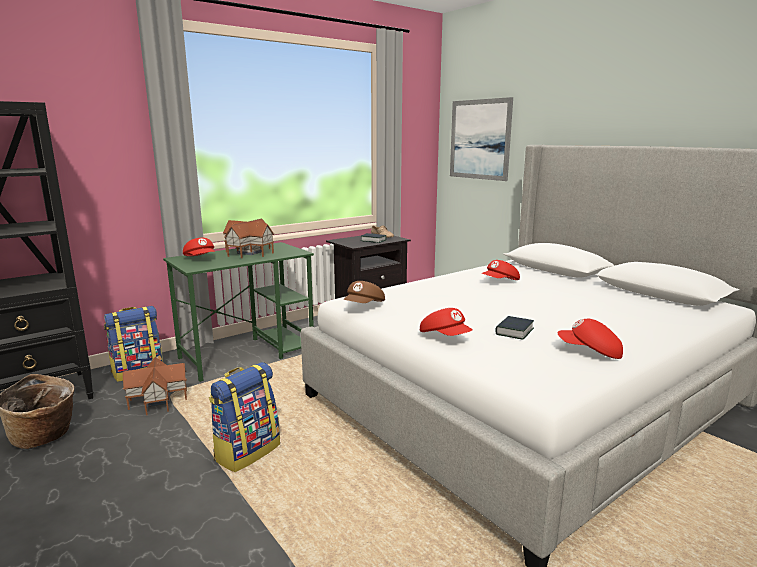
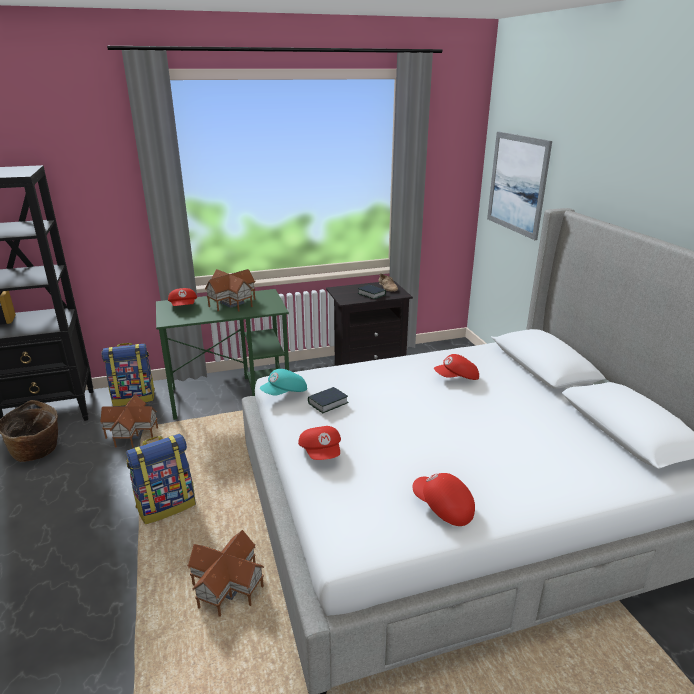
camera: 20 degrees right, 10 degrees up
brown cap [343,281,385,303] -> turquoise cap [260,369,307,396]
book [495,316,534,340] -> book moved to [308,387,348,413]
none -> toy house [187,530,264,617]

